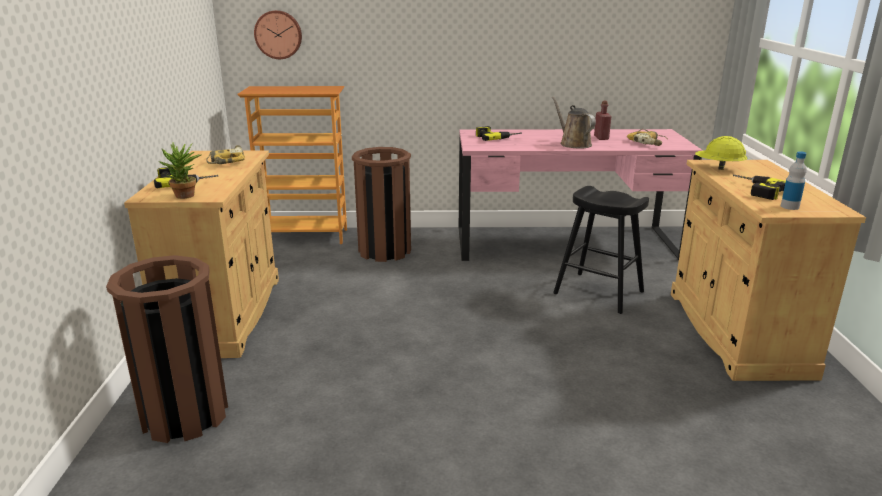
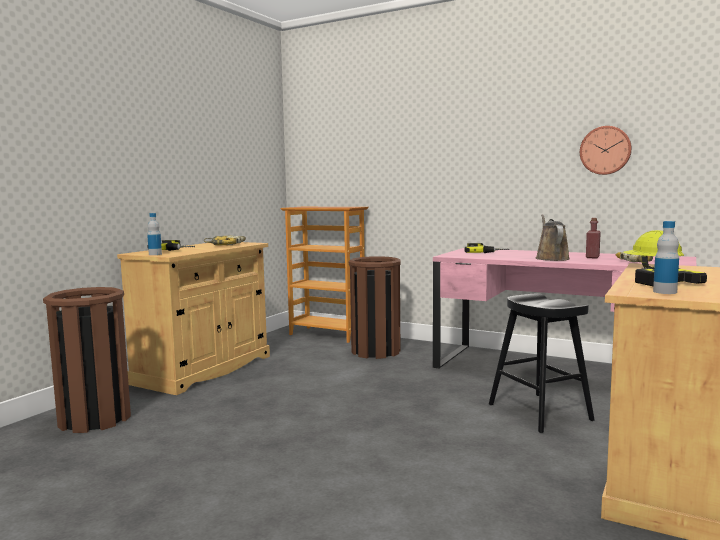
camera: 30 degrees right, 15 degrees down
potted plant [159,142,201,199] -> bottle [147,213,162,255]
wall clock [254,10,302,59] -> wall clock moved to [580,126,632,175]

